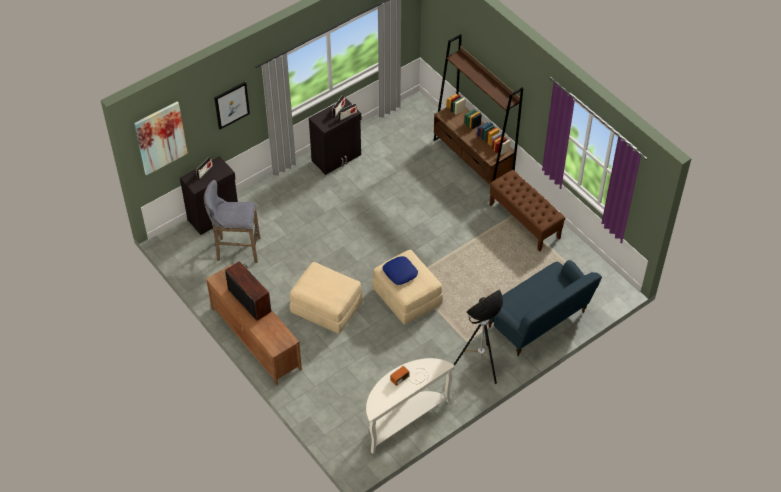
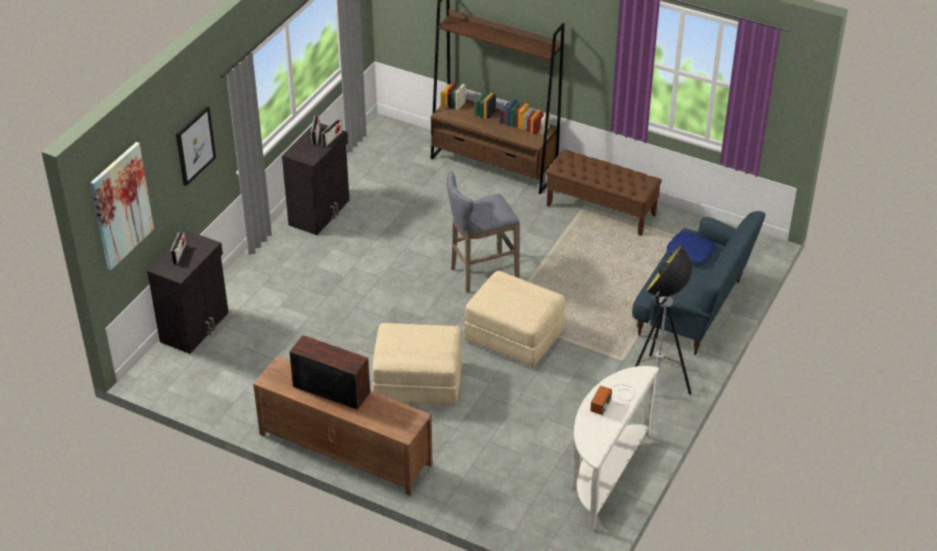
camera: 25 degrees left, 10 degrees down
grey stool [204,180,260,263] -> grey stool moved to [447,172,520,293]
blue pillow [382,256,418,285] -> blue pillow moved to [667,232,715,264]

